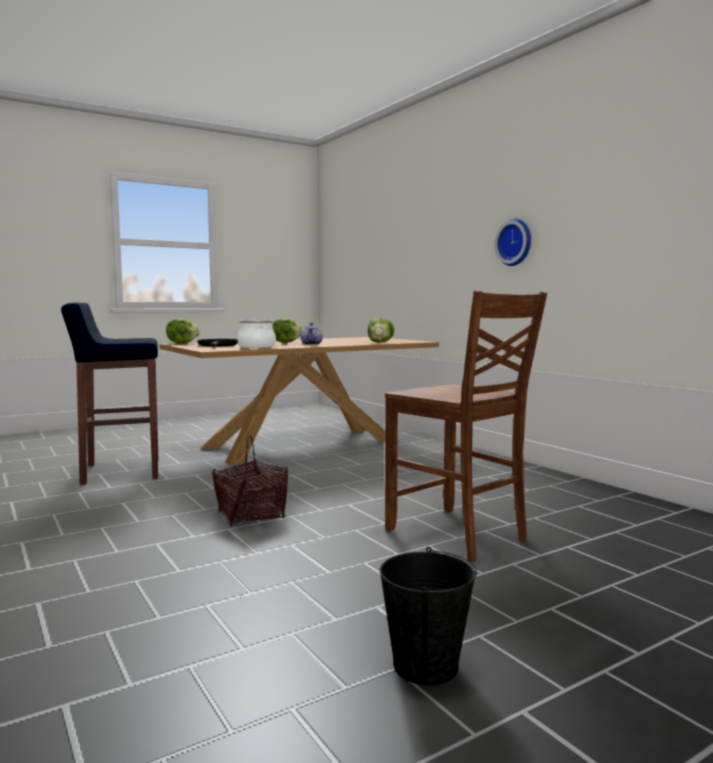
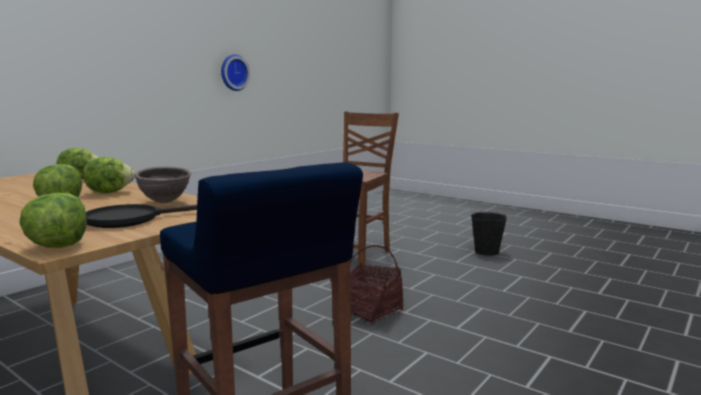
camera: 110 degrees left, 5 degrees up
cooking pot [238,320,276,348] -> brown bowl [134,166,191,203]
teapot [301,323,323,345] -> lettuce [83,157,135,193]
wall clock [495,218,531,266] -> wall clock moved to [221,54,250,91]

